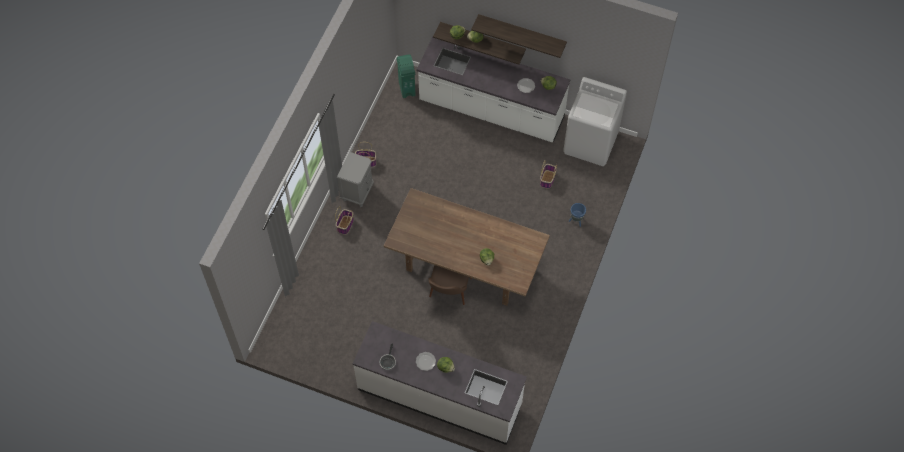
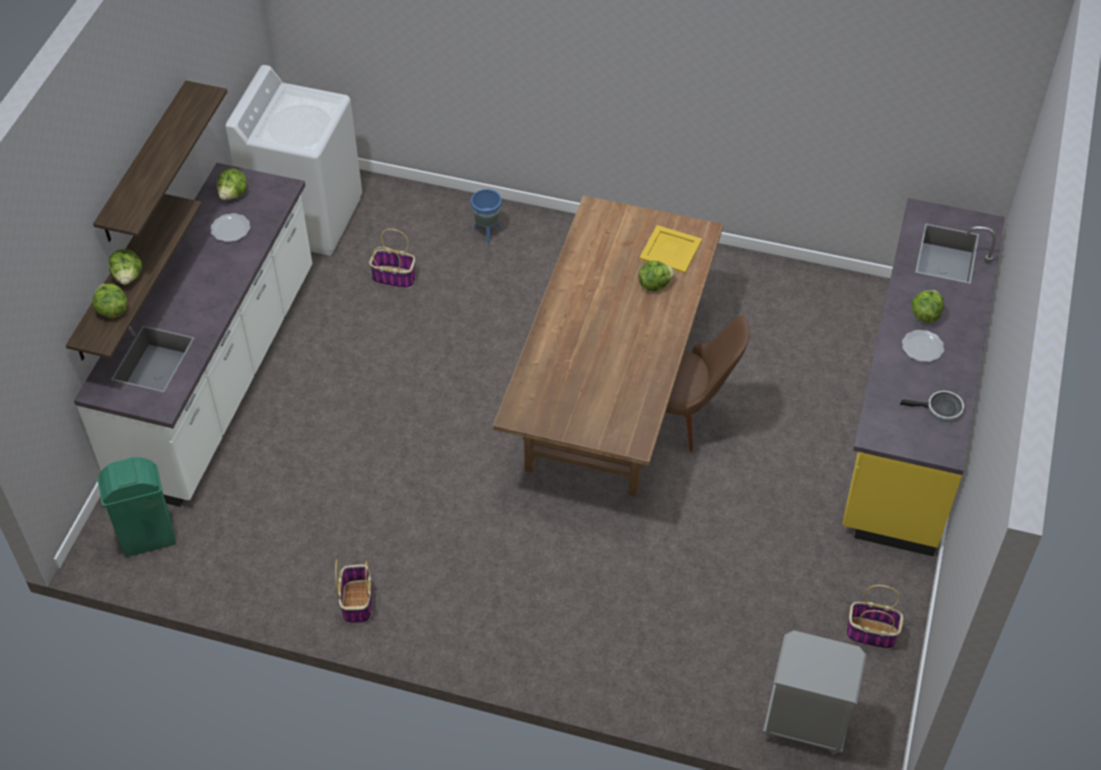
camera: 95 degrees left, 10 degrees down
basket [335,206,354,235] -> basket moved to [846,585,904,649]
grey nightstand [337,152,374,207] -> grey nightstand moved to [763,630,867,755]
white counter [353,321,527,445] -> yellow counter [842,198,1005,556]
none -> yellow tray [639,225,702,273]

